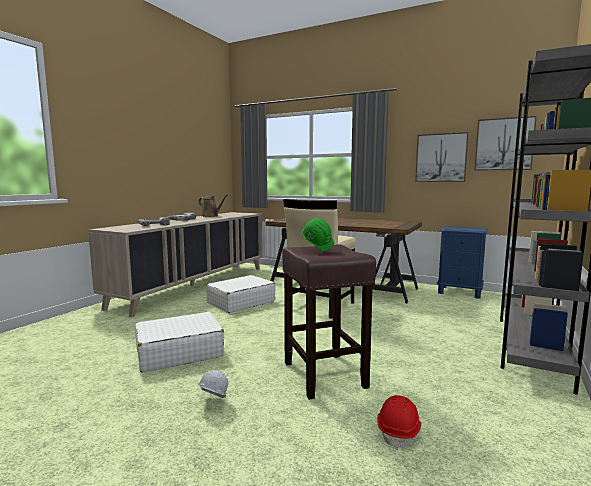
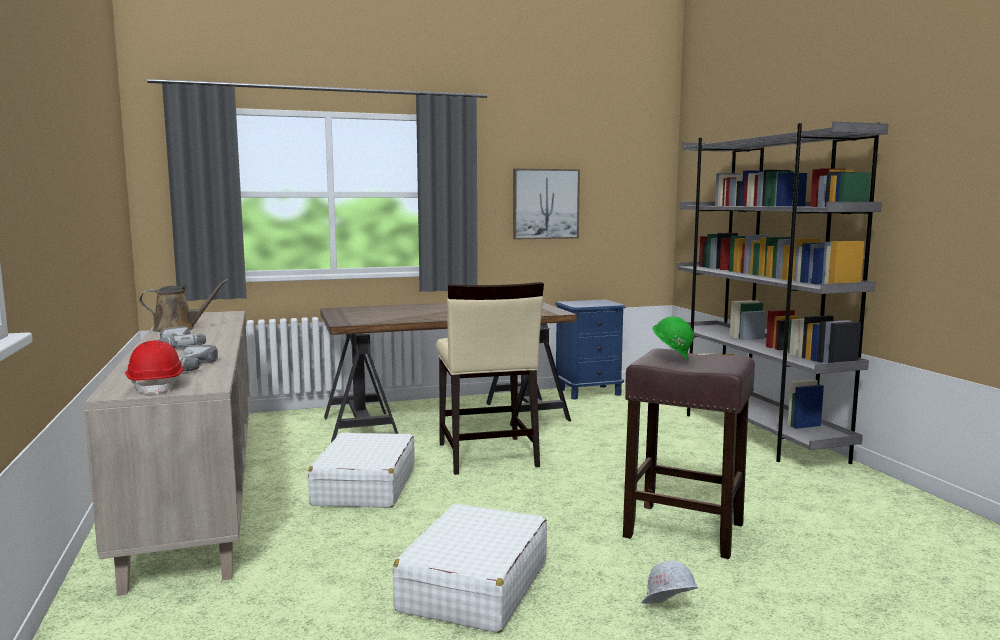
camera: 45 degrees left, 0 degrees up
red hard hat [377,395,421,450] -> red hard hat moved to [125,340,184,395]
picture [474,116,537,171] -> none

